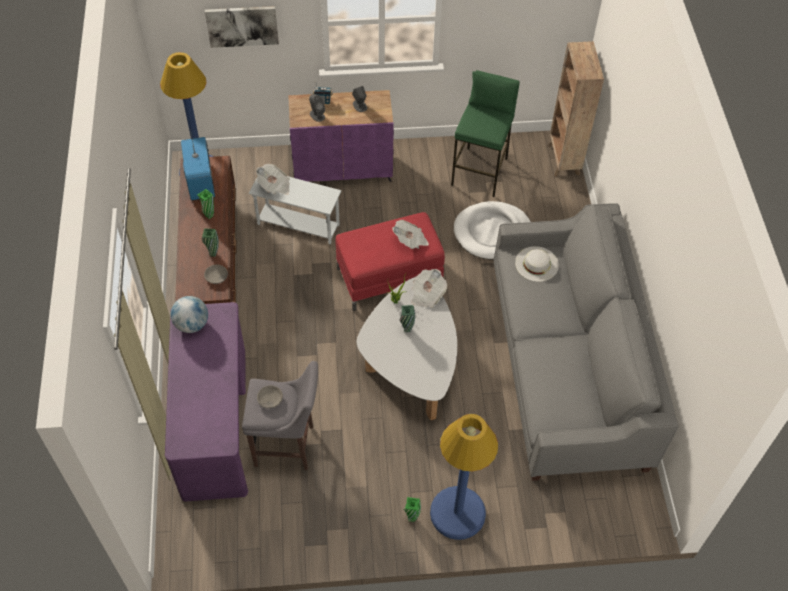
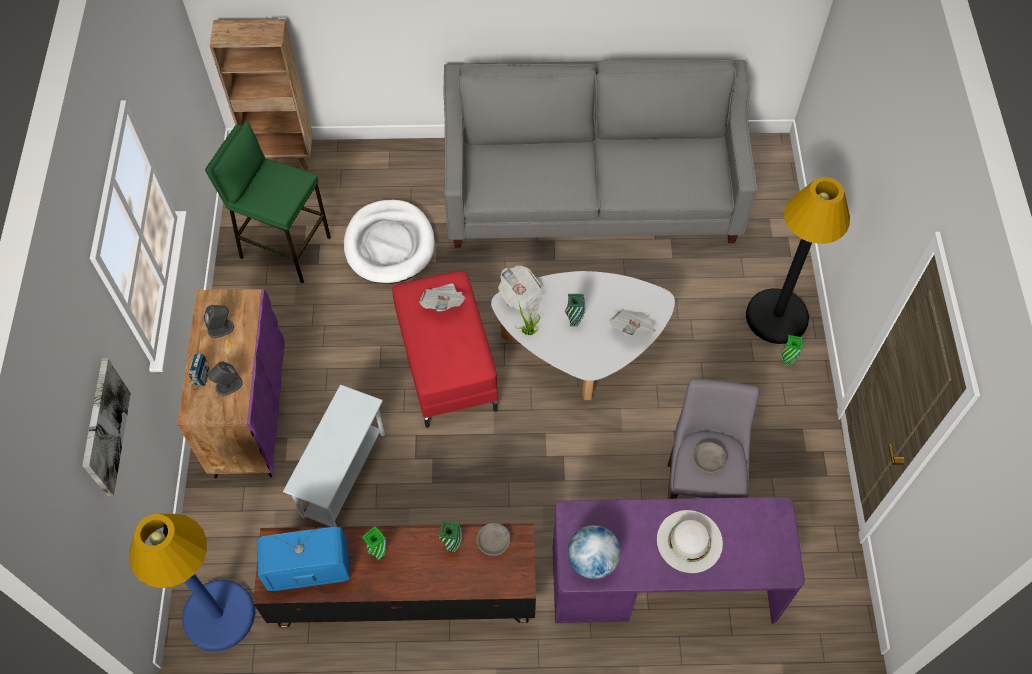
camera: 85 degrees left, 5 degrees up
newspaper [256,164,290,195] -> newspaper moved to [610,309,655,336]
blue floor lamp [430,414,498,540] -> black floor lamp [746,177,850,344]
white hat [515,246,559,282] -> white hat moved to [657,510,723,573]

